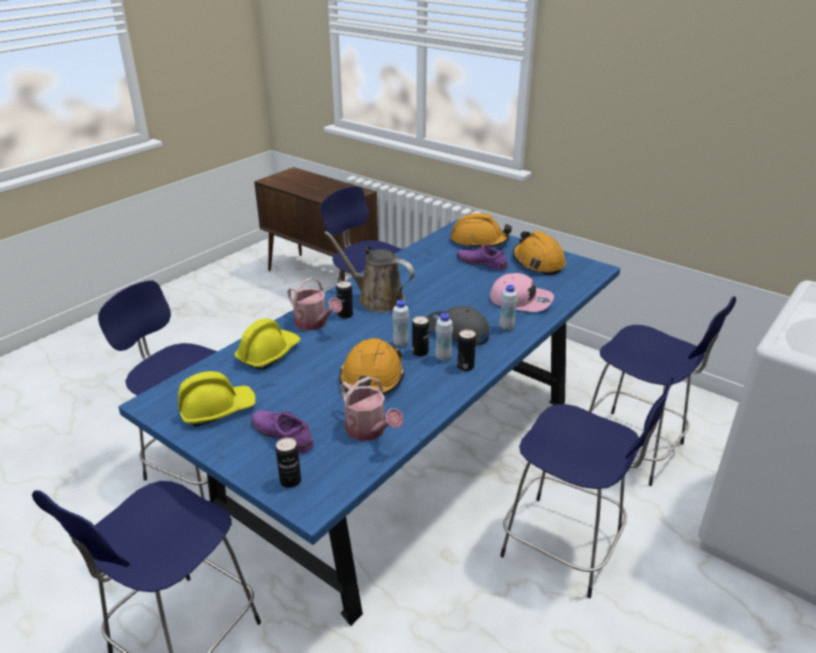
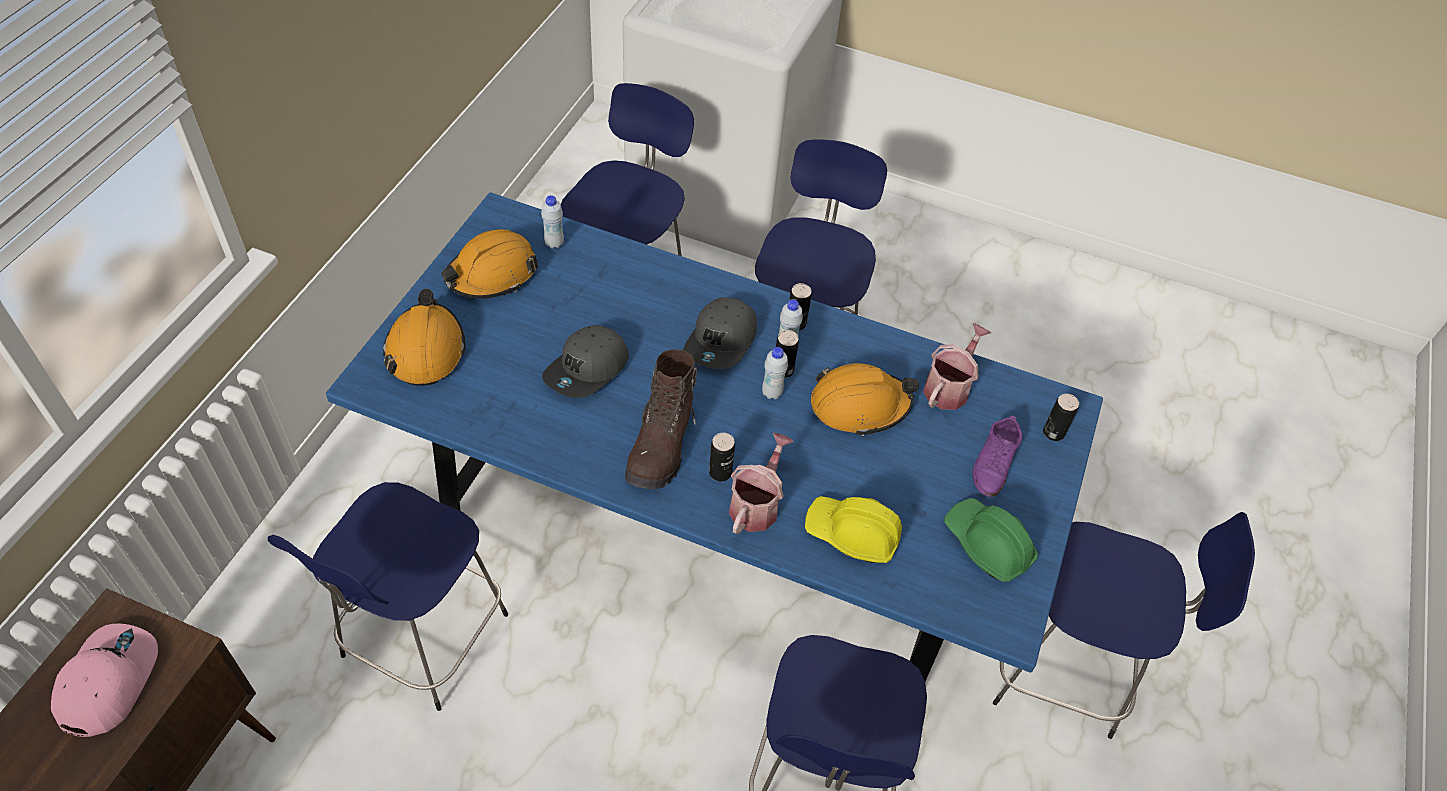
camera: 110 degrees left, 20 degrees up
yellow hard hat [178,371,255,427] -> green hard hat [944,498,1038,582]
brown watering can [325,231,415,312] -> brown boot [625,349,699,489]
purple shoe [457,244,508,271] -> none
pink cap [490,273,554,312] -> pink cap moved to [51,624,158,737]
white bottle [499,285,517,331] -> white bottle moved to [541,195,564,249]
none -> grey cap [542,325,629,398]

